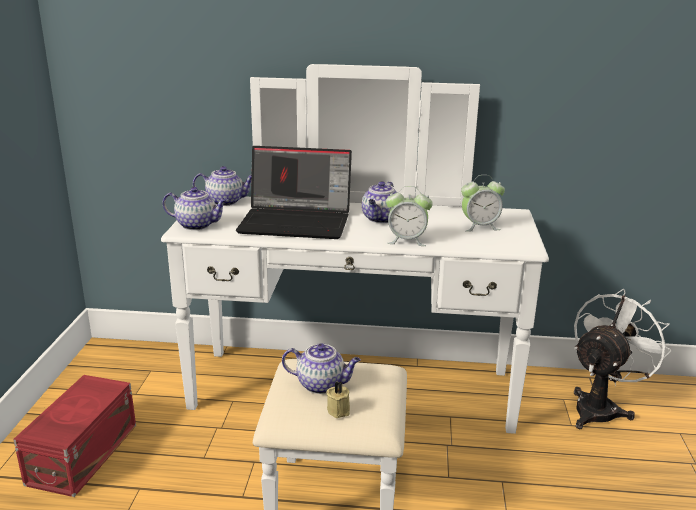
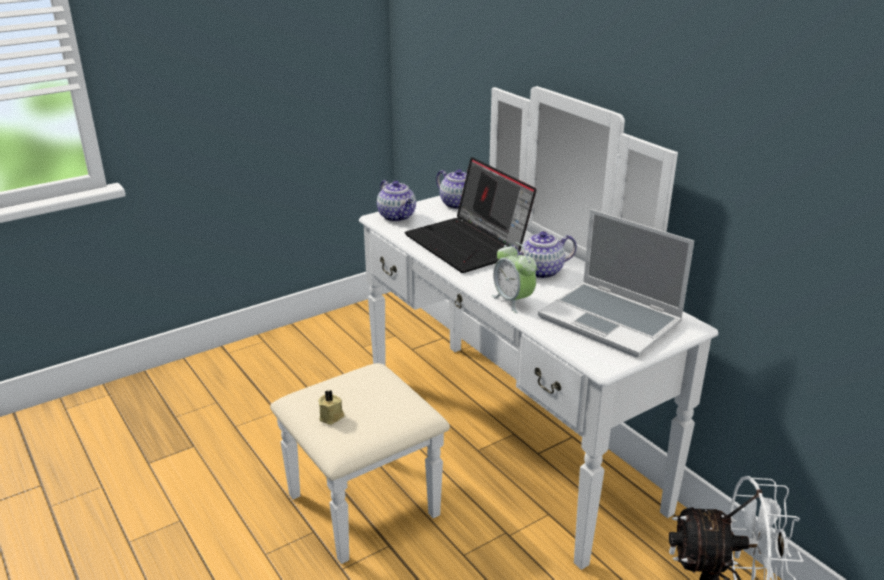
camera: 50 degrees right, 5 degrees up
red storage box [13,375,136,497] -> none
teapot [282,343,361,394] -> none
alarm clock [461,175,505,232] -> laptop [538,209,694,357]

